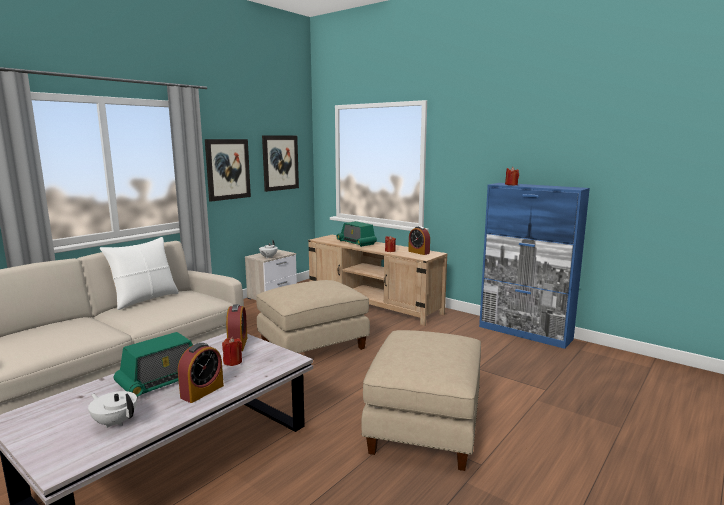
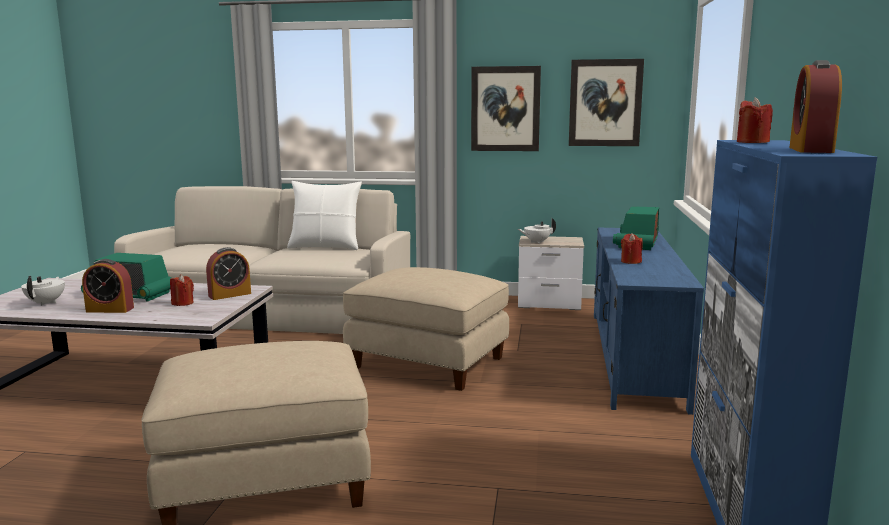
camera: 60 degrees right, 0 degrees up
beige tv stand [308,235,448,326] -> blue tv stand [594,228,704,415]
alarm clock [408,226,430,255] -> alarm clock moved to [789,60,842,153]

